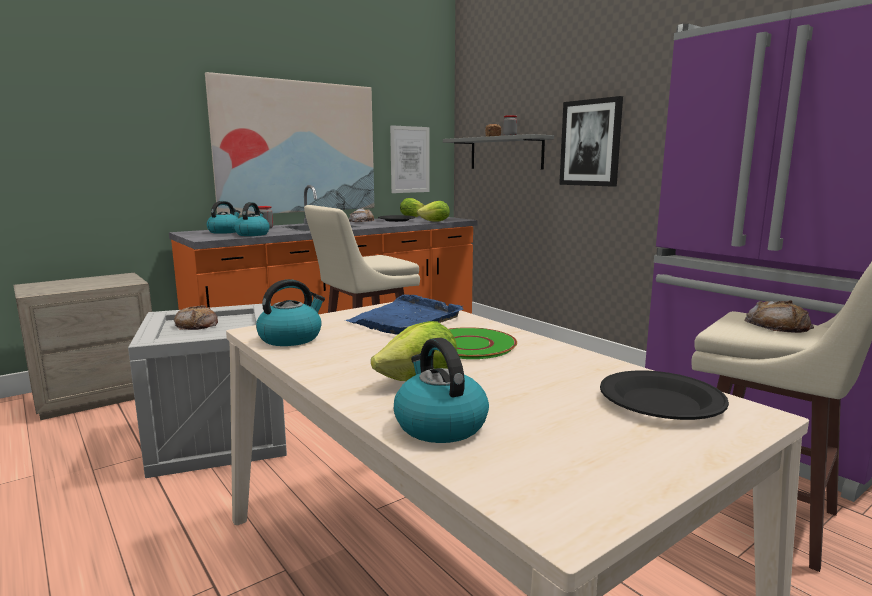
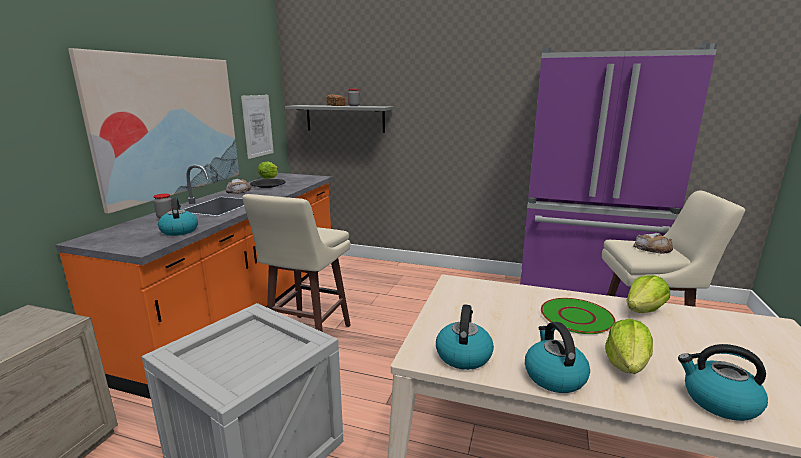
camera: 35 degrees left, 5 degrees up
bread [174,305,218,330] -> none
kettle [207,201,240,234] -> kettle moved to [525,322,590,393]
blue tray [345,295,463,335] -> none
lettuce [417,201,450,222] -> lettuce moved to [626,275,670,313]
picture [559,96,623,187] -> none
black plate [600,370,729,420] -> none

